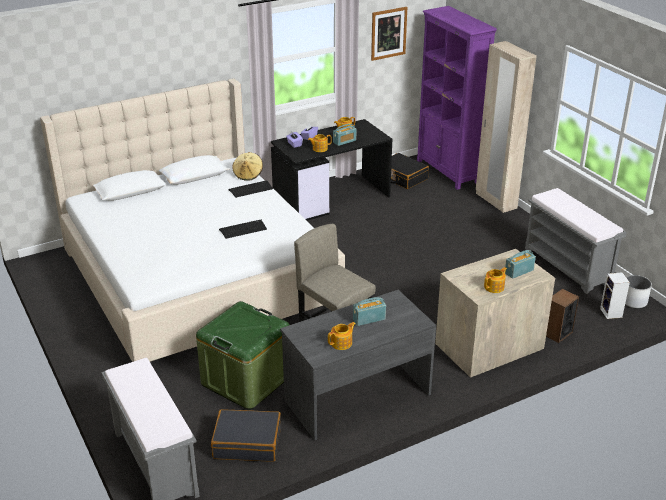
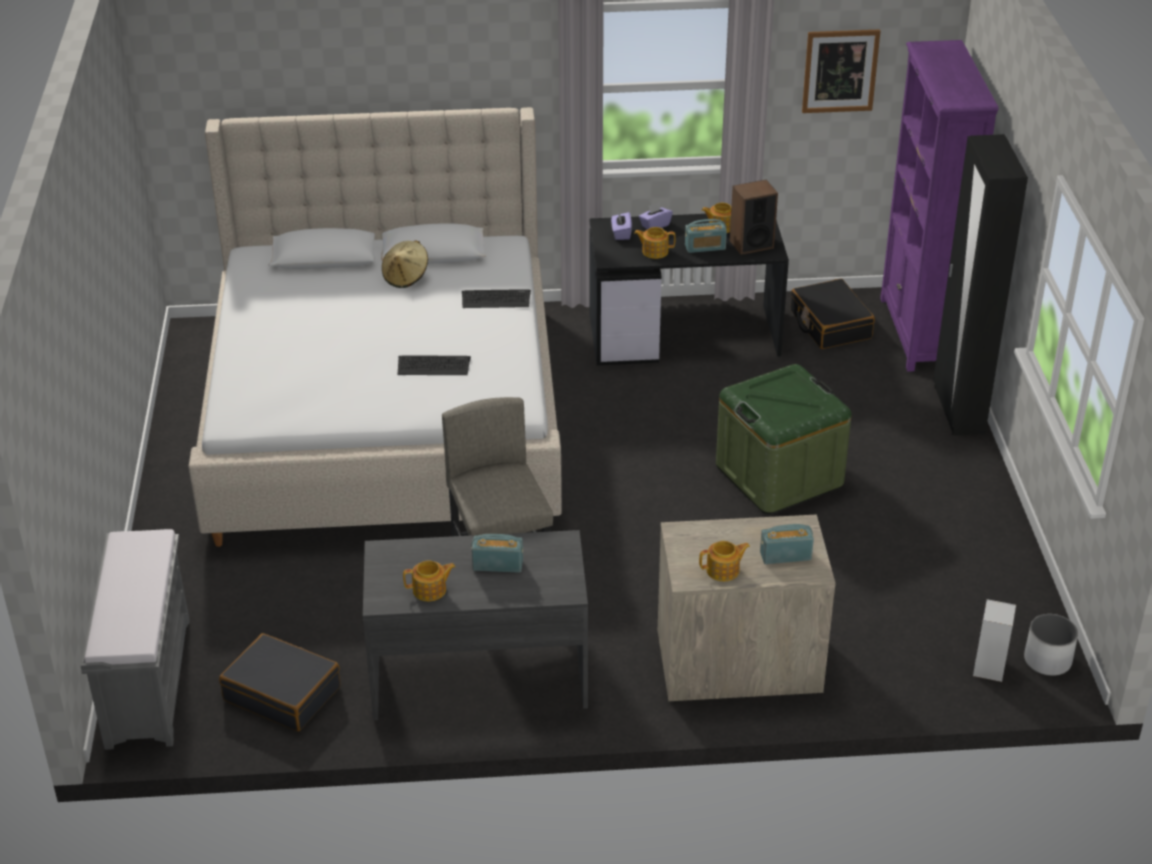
camera: 25 degrees right, 5 degrees up
green storage box [196,301,290,410] -> green storage box moved to [716,364,851,514]
beige hat [232,152,263,181] -> beige hat moved to [382,240,428,288]
beige wardrobe [476,41,537,213] -> black wardrobe [933,134,1028,436]
grey bench [525,188,627,294] -> none
speaker [546,289,579,343] -> speaker moved to [730,180,778,255]

